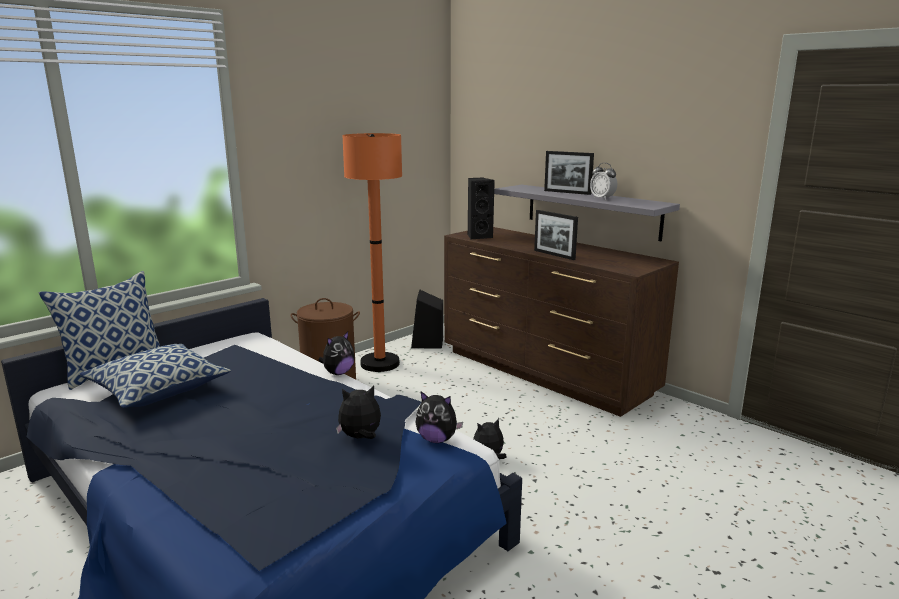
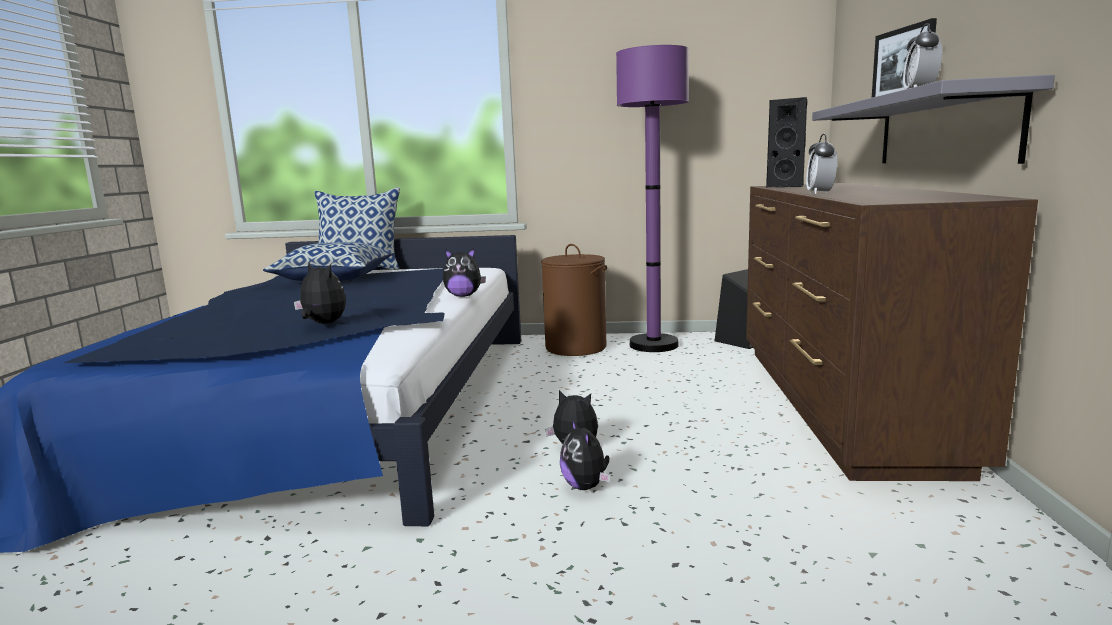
camera: 50 degrees right, 5 degrees down
orange floor lamp [342,133,402,372] -> purple floor lamp [616,45,689,352]
plush toy [415,392,463,443] -> plush toy moved to [560,419,610,490]
picture frame [534,210,578,260] -> alarm clock [806,134,837,194]

